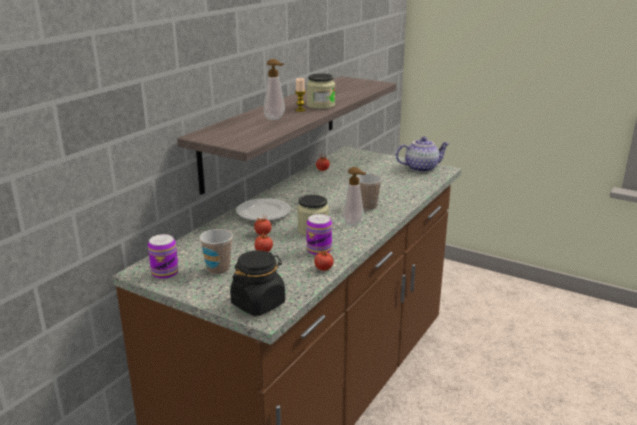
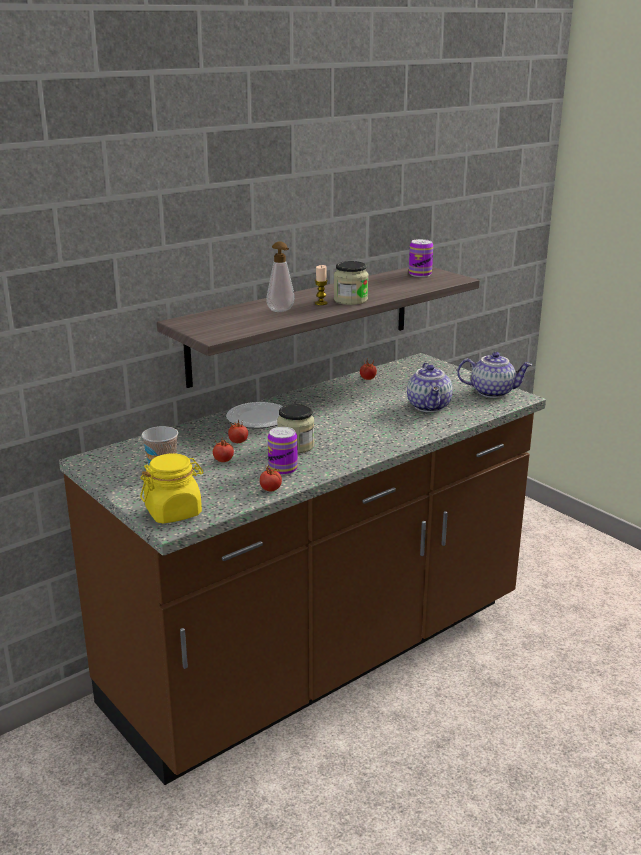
camera: 20 degrees right, 0 degrees up
can [148,234,178,279] -> can moved to [409,239,433,277]
black jar [230,250,285,316] -> yellow jar [140,453,204,524]
soap dispenser [343,167,366,226] -> none
cup [356,174,382,210] -> none
none -> teapot [407,363,453,412]

